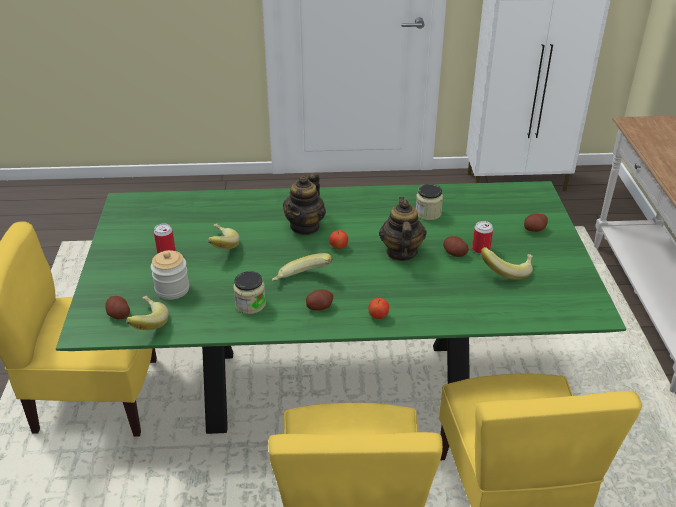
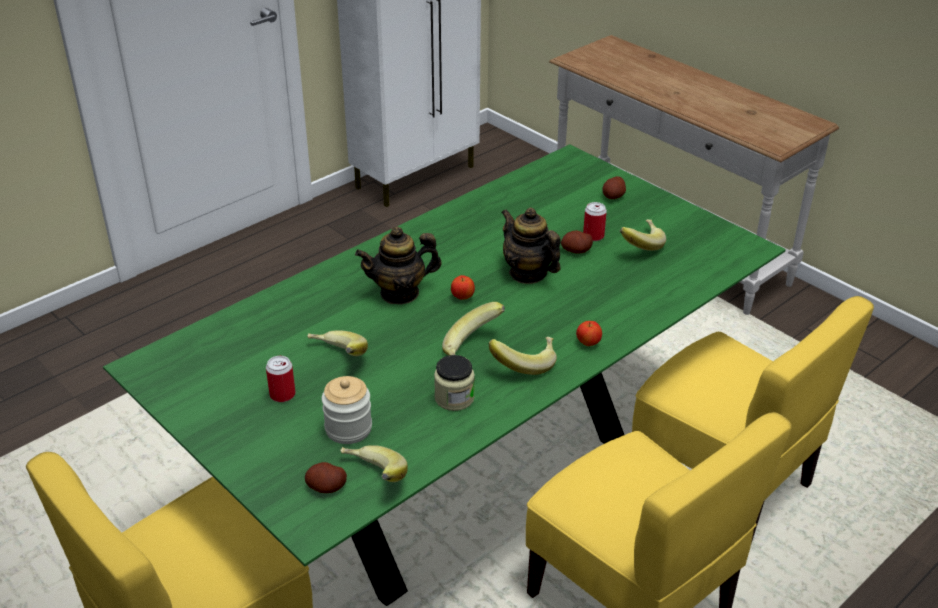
camera: 40 degrees left, 0 degrees up
teapot [283,173,326,235] -> teapot turned 90 degrees clockwise [355,227,442,304]
potato [306,289,333,311] -> banana [489,337,557,375]
jar [416,184,443,220] -> none

